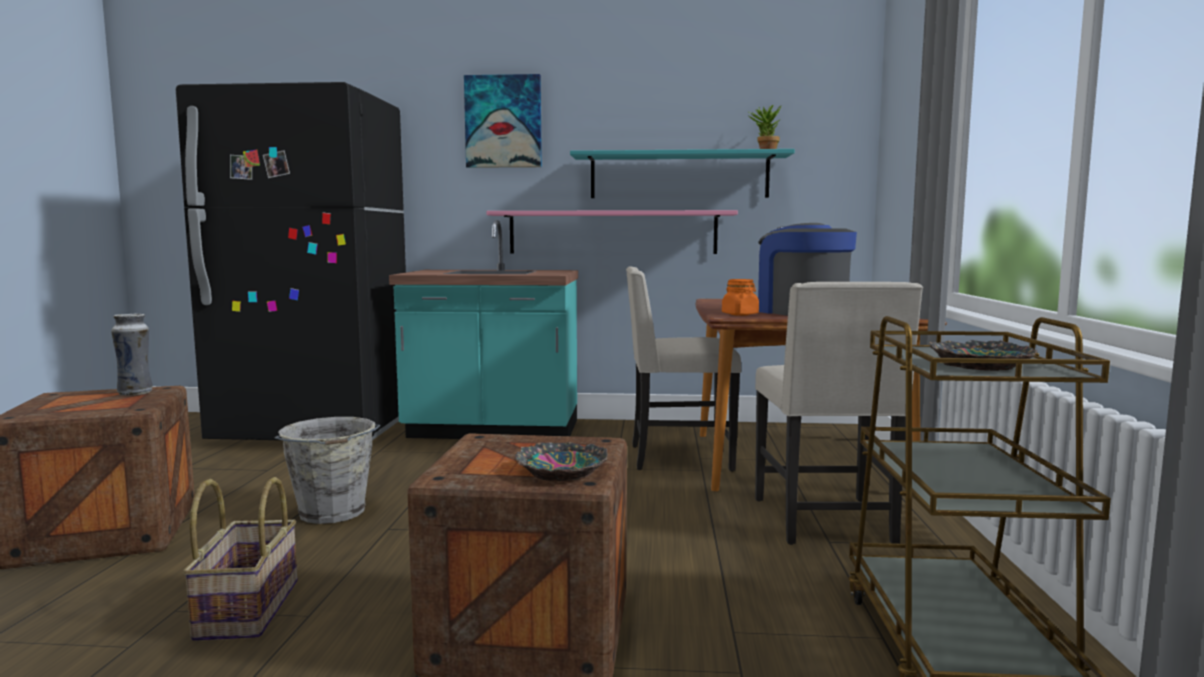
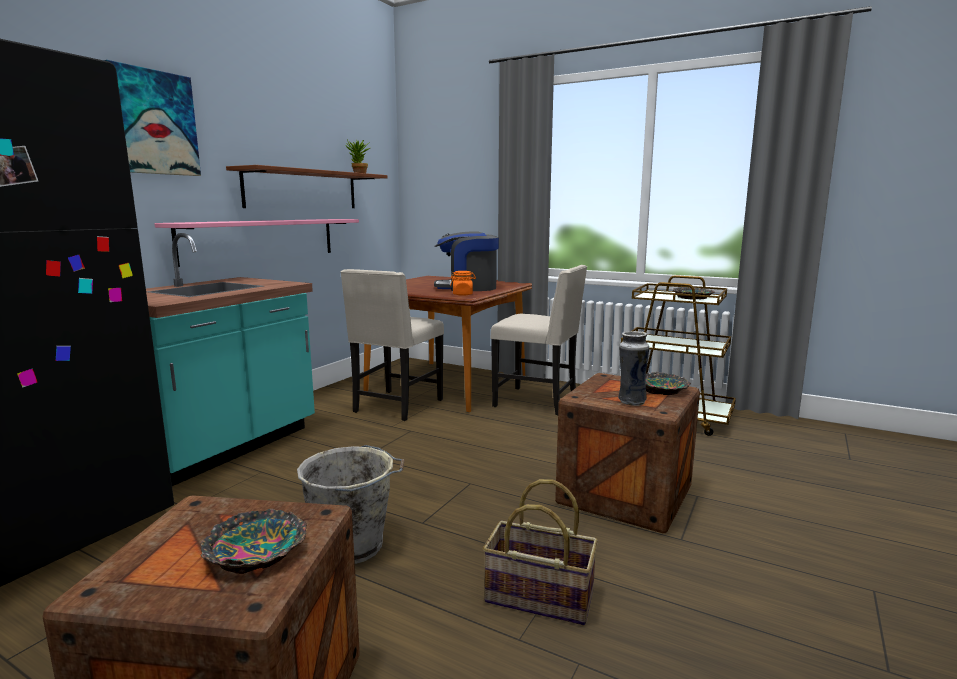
camera: 65 degrees left, 5 degrees up
vase [111,313,153,396] -> vase moved to [618,331,649,406]
turquoise shelf [570,149,795,198] -> brown shelf [226,165,388,208]
none -> bowl [200,508,307,574]

